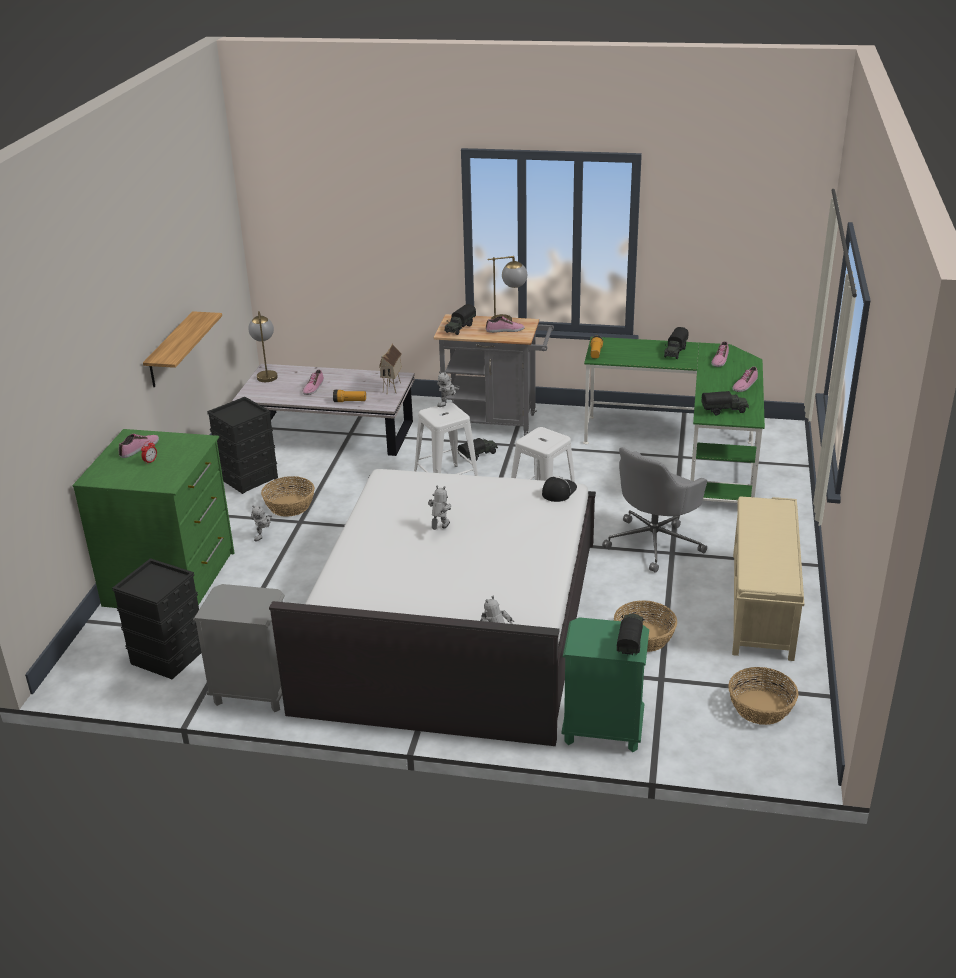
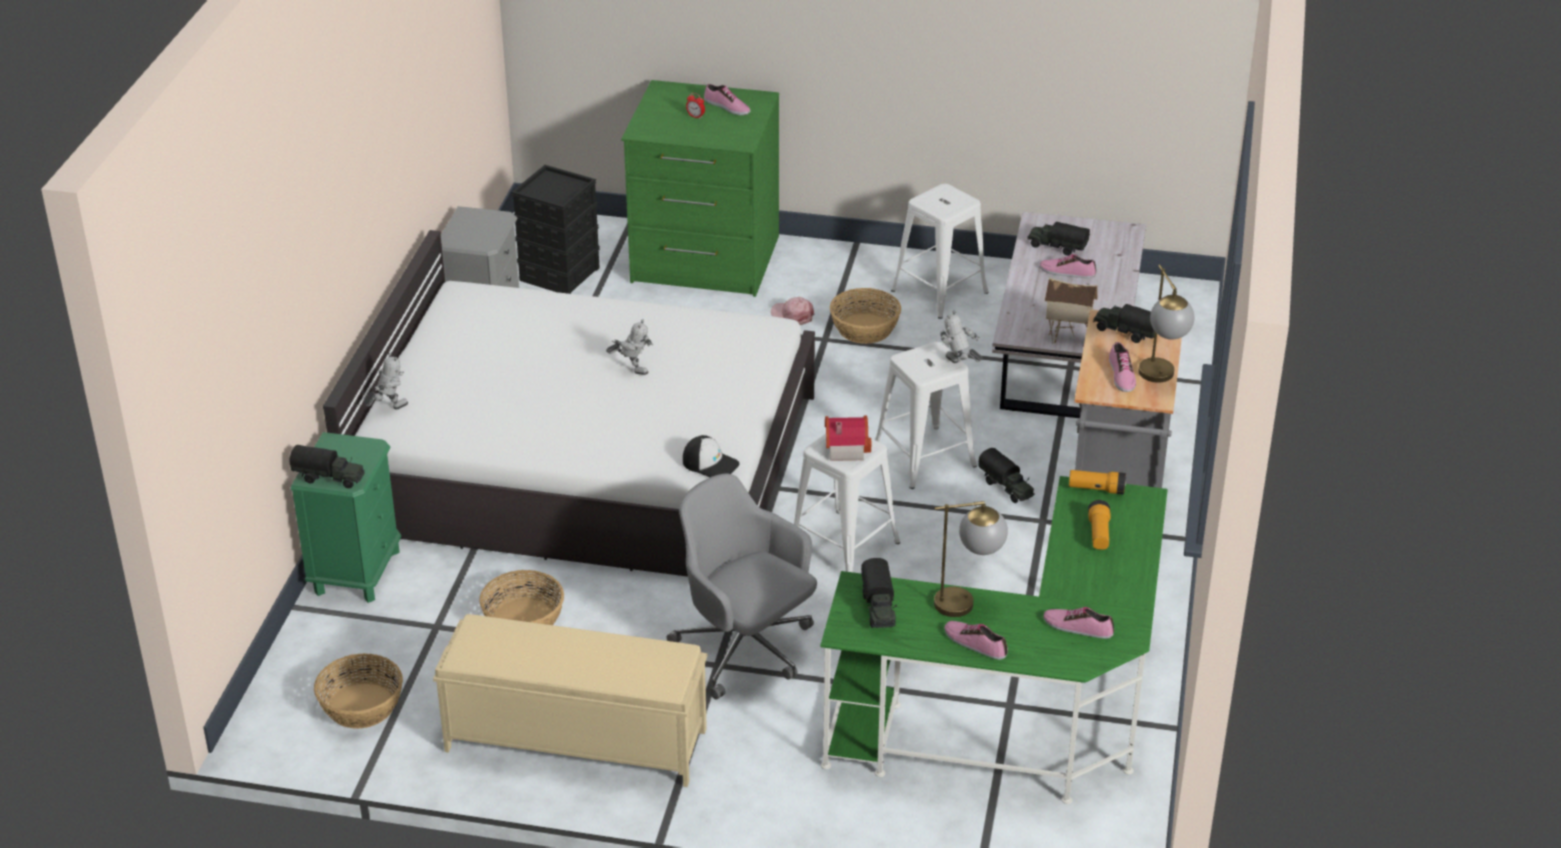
camera: 90 degrees right, 5 degrees up
shelf [143,311,222,387] -> none
black storage box [207,397,278,494] -> white stool [891,184,989,319]
table lamp [248,311,278,382] -> table lamp moved to [934,501,1008,617]
toy robot [251,505,272,541] -> pink cap [771,297,814,325]
flashlight [333,390,366,402] -> flashlight moved to [1088,500,1111,550]
toy truck [664,327,689,359] -> toy truck moved to [1028,222,1090,256]
none -> toy house [825,416,871,461]

